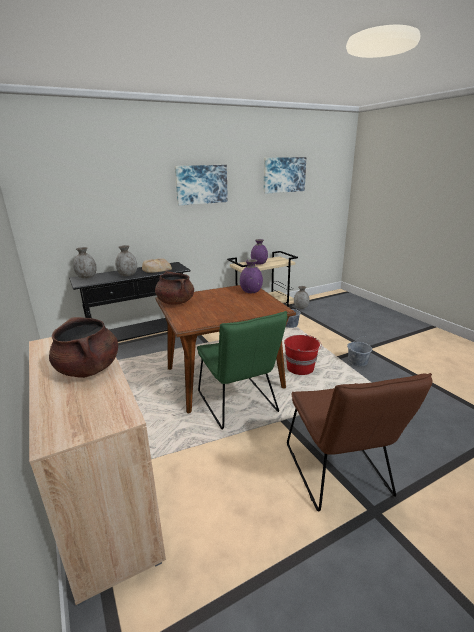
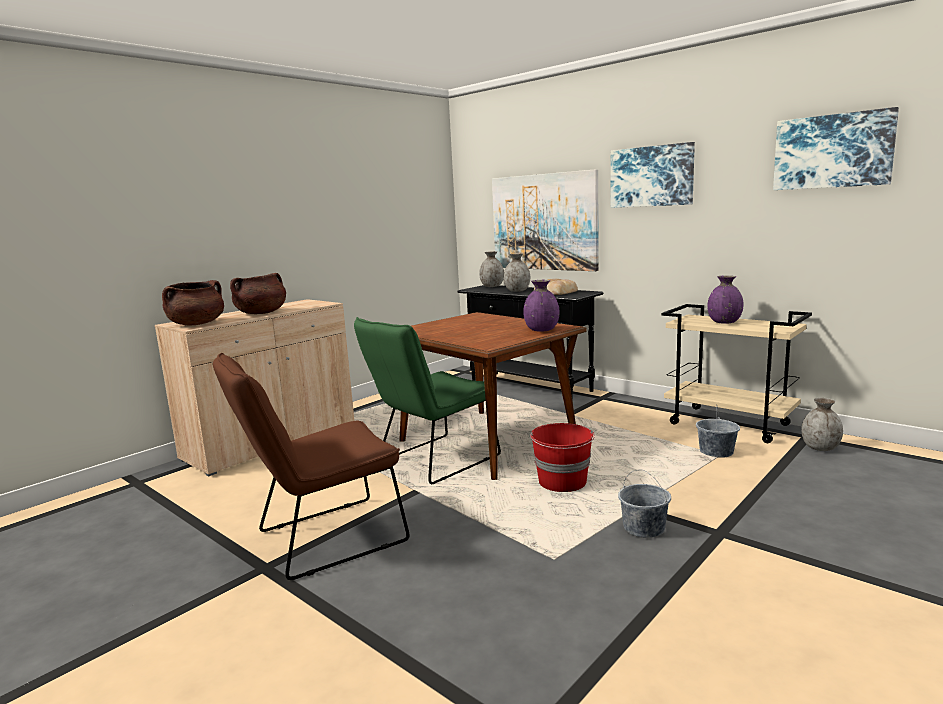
camera: 70 degrees right, 10 degrees down
brown cooking pot [155,271,194,305] -> brown cooking pot moved to [162,280,224,325]
none -> picture [492,169,599,271]

